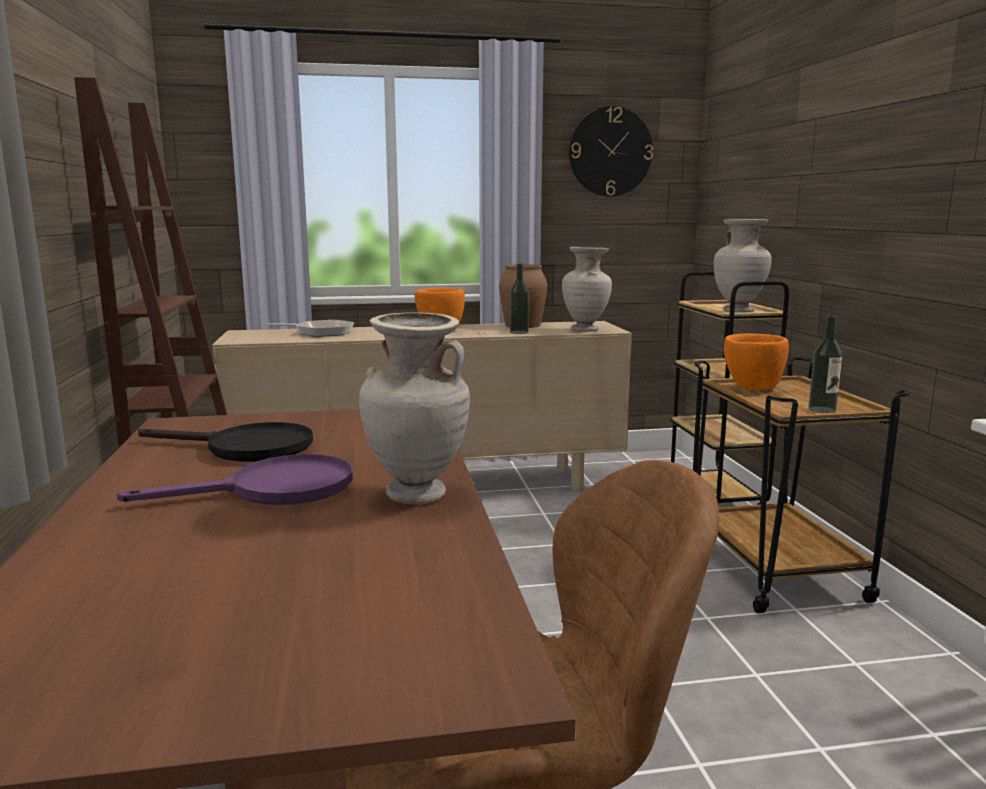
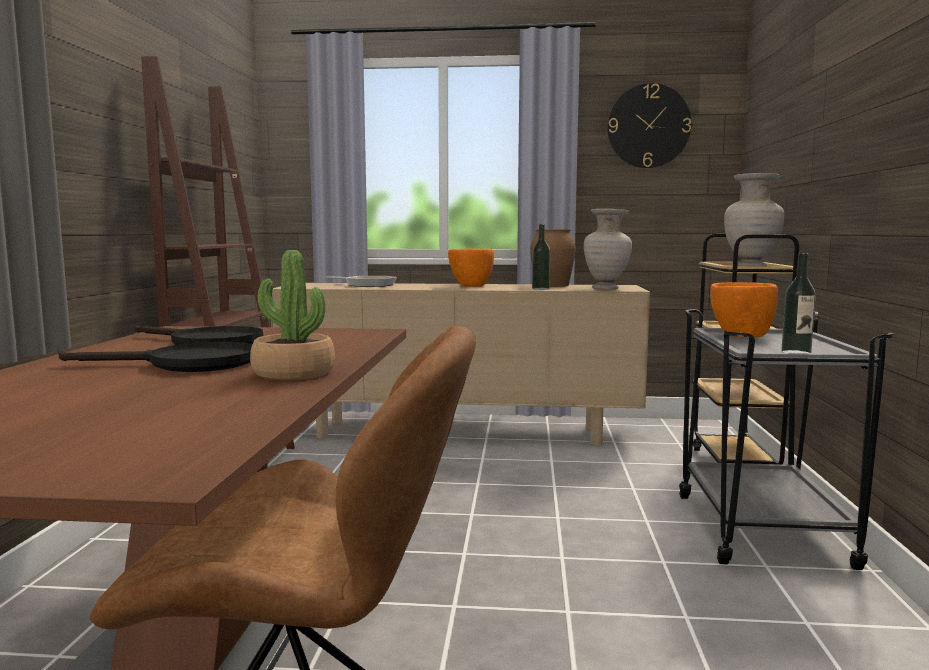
camera: 15 degrees right, 5 degrees down
purple frying pan [117,454,353,505] -> black frying pan [59,342,252,372]
beige vase [359,313,470,505] -> potted plant [250,250,335,380]
brown cart [693,357,910,613] -> grey cart [679,309,893,570]

